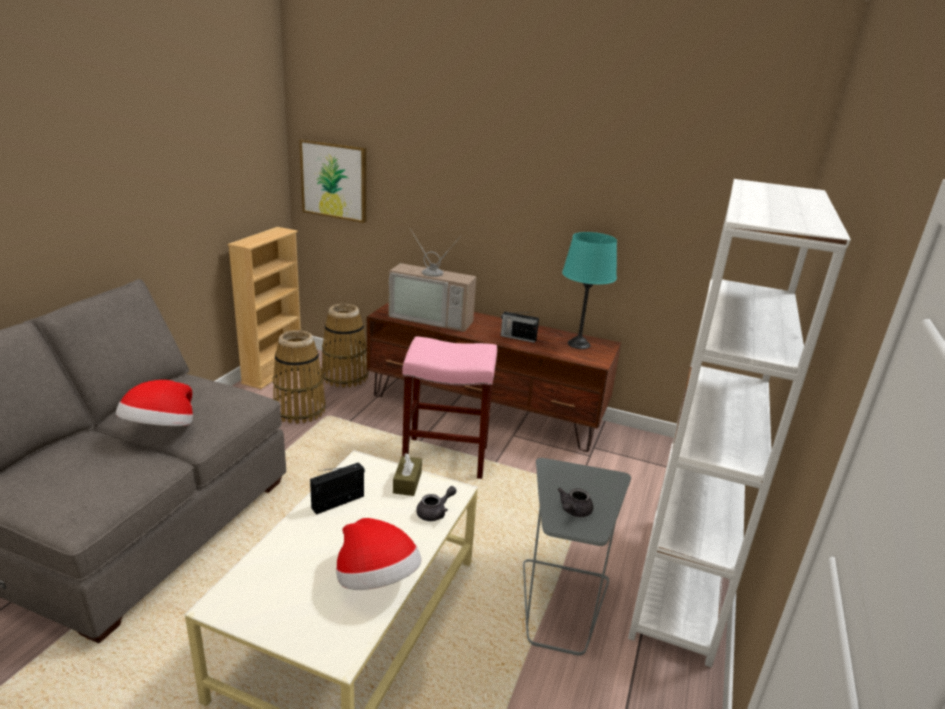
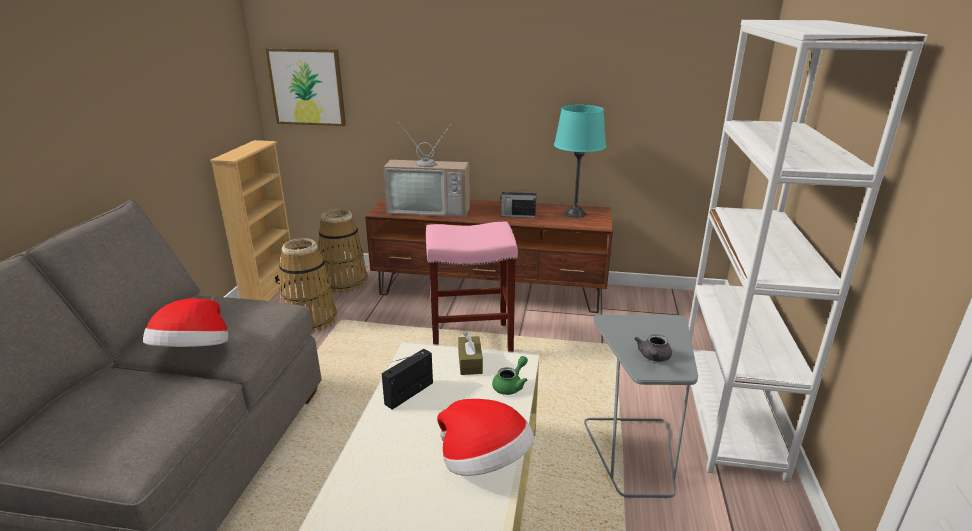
camera: 10 degrees left, 0 degrees up
grey teapot [416,486,457,521] -> green teapot [492,356,528,395]

